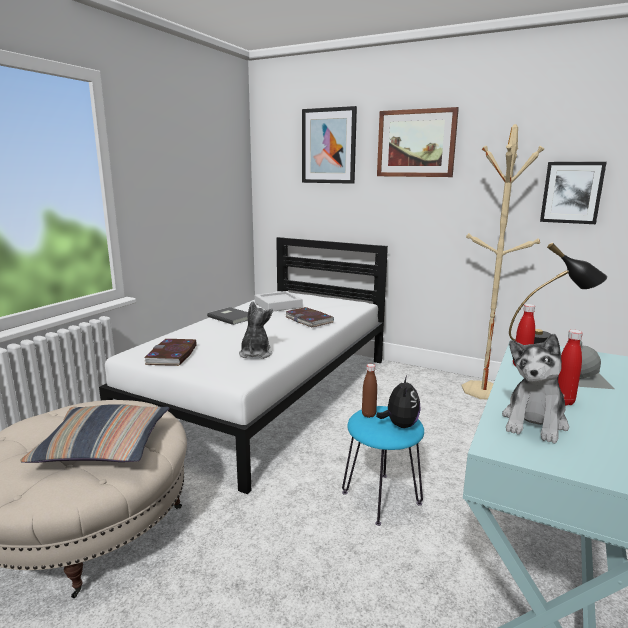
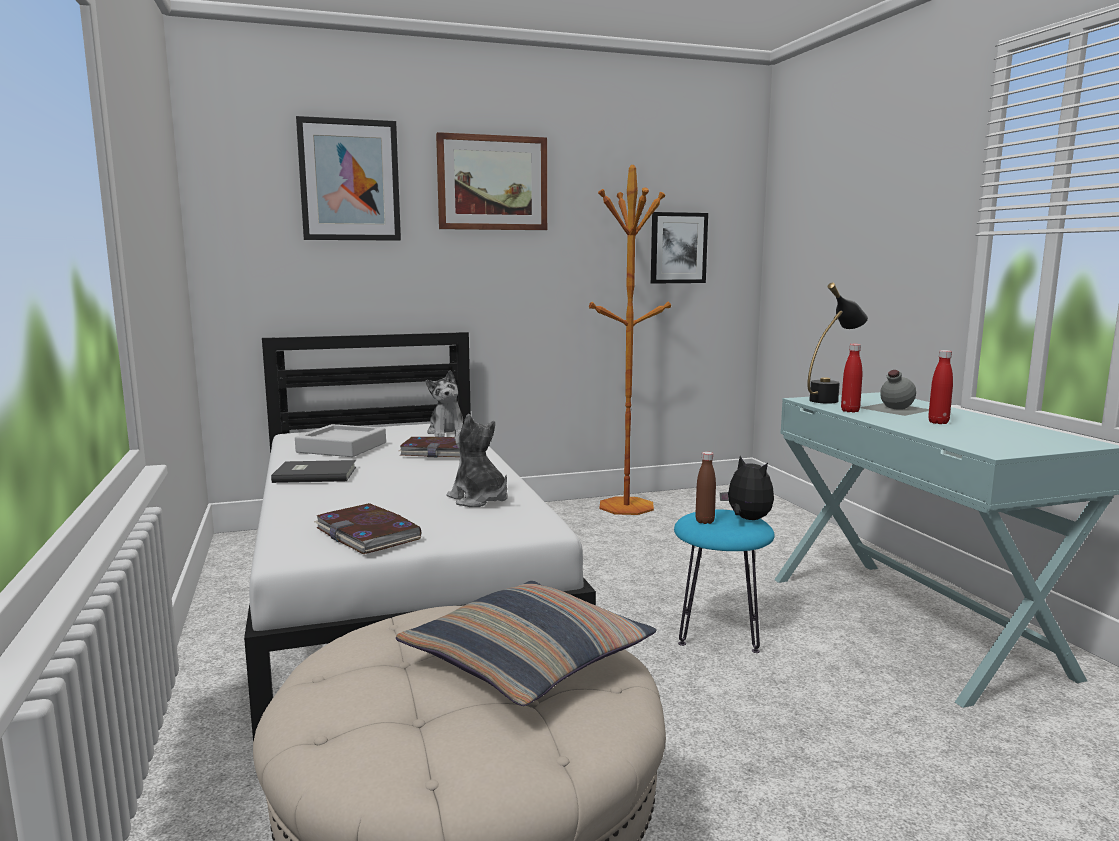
camera: 45 degrees left, 5 degrees down
beige clothes rack [461,124,544,400] -> orange clothes rack [589,165,671,515]
plush toy [502,334,569,443] -> plush toy moved to [426,370,463,437]

